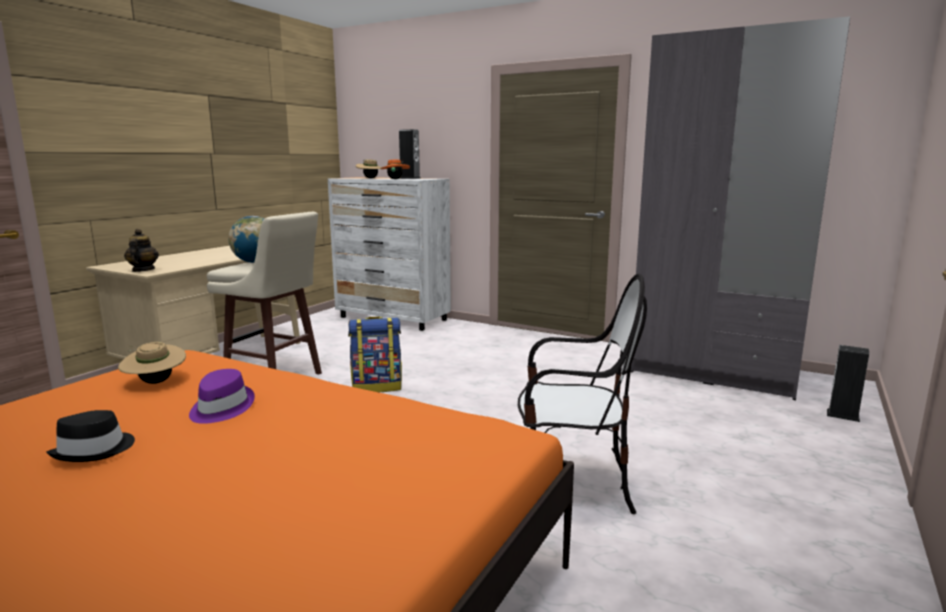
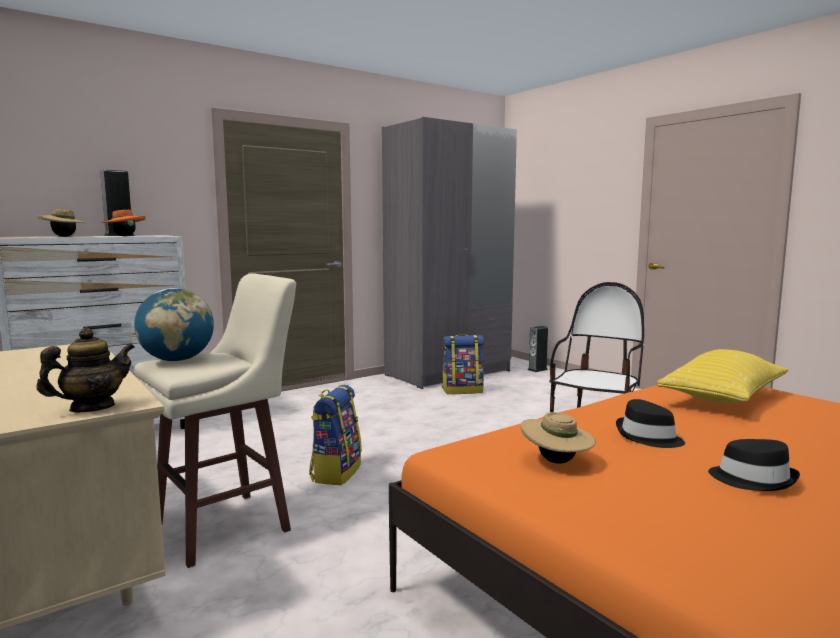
camera: 65 degrees left, 5 degrees down
teapot [124,229,159,272] -> teapot turned 120 degrees clockwise [36,327,135,412]
purple hat [189,369,255,424] -> black hat [616,399,685,448]
none -> backpack [442,334,484,394]
none -> yellow pillow [657,349,788,403]

